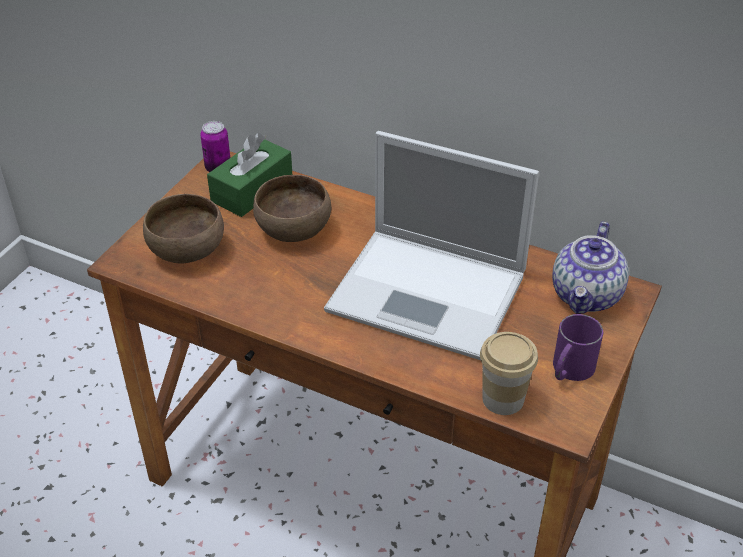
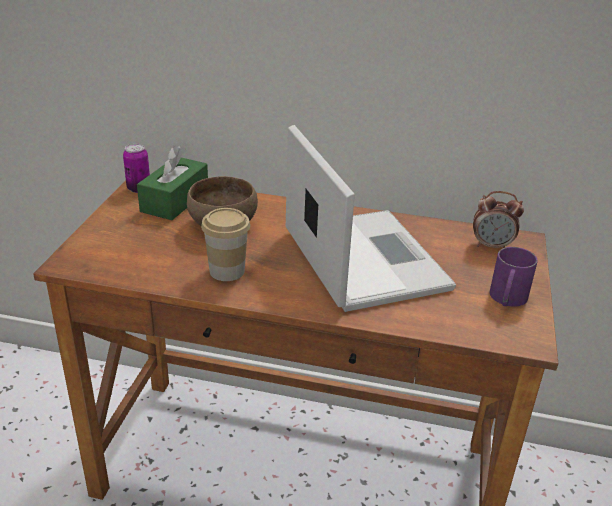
camera: 15 degrees left, 10 degrees down
brown bowl [143,194,224,264] -> none
laptop [324,131,539,360] -> laptop turned 120 degrees counterclockwise [286,125,456,312]
cup [480,332,538,415] -> cup moved to [201,208,250,281]
teapot [552,222,629,314] -> alarm clock [473,191,524,248]

